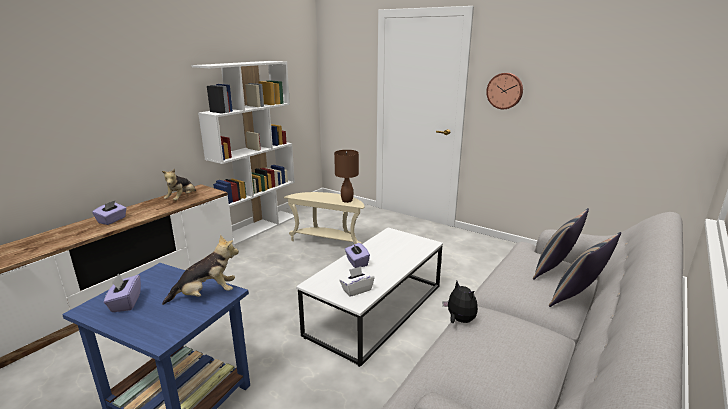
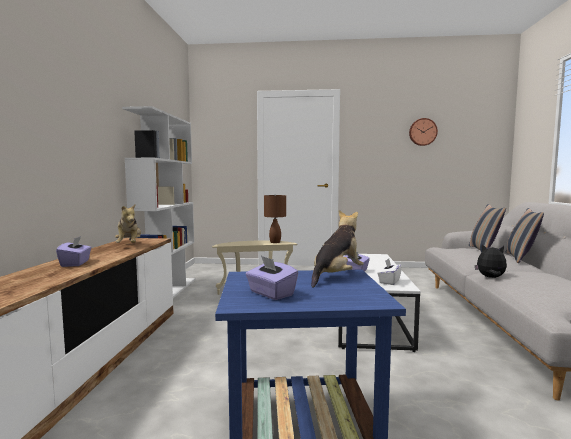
camera: 30 degrees left, 15 degrees down
wall clock [486,73,523,109] -> wall clock moved to [409,118,438,146]

